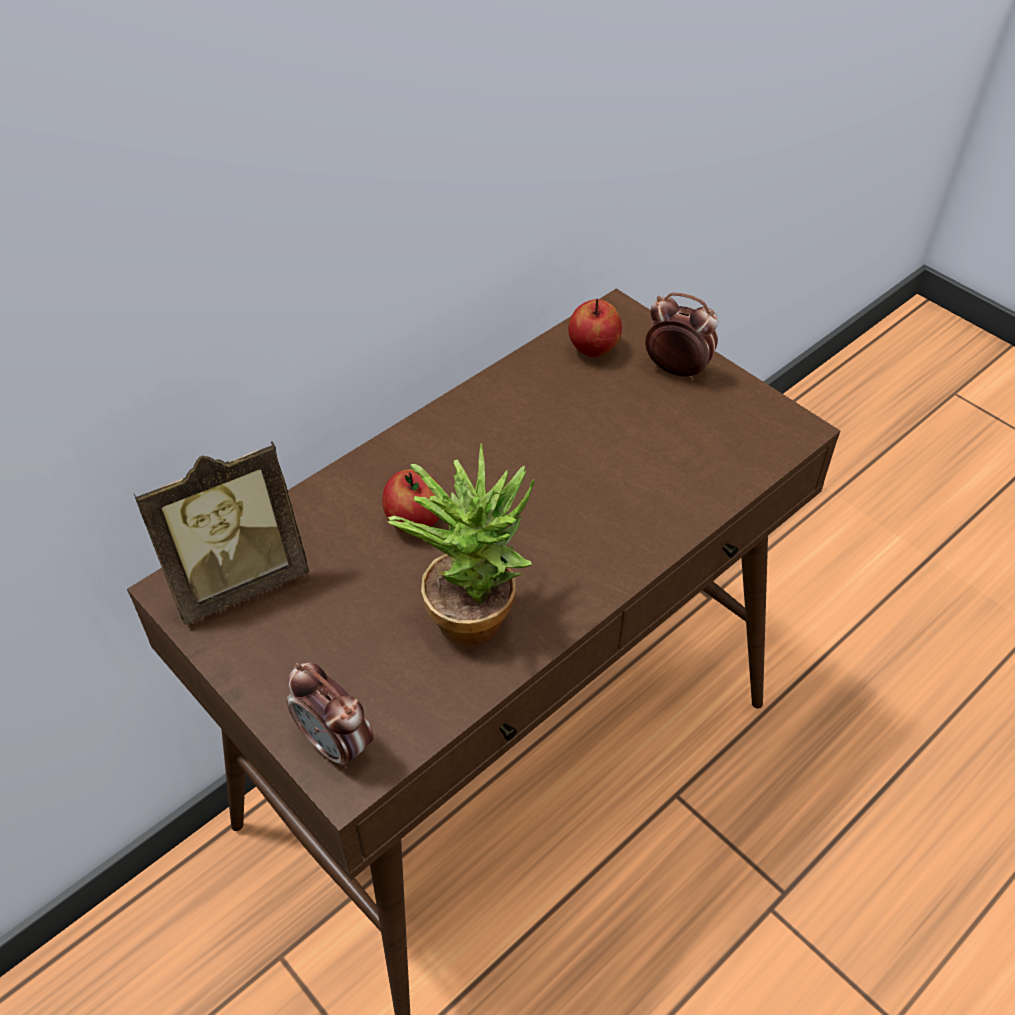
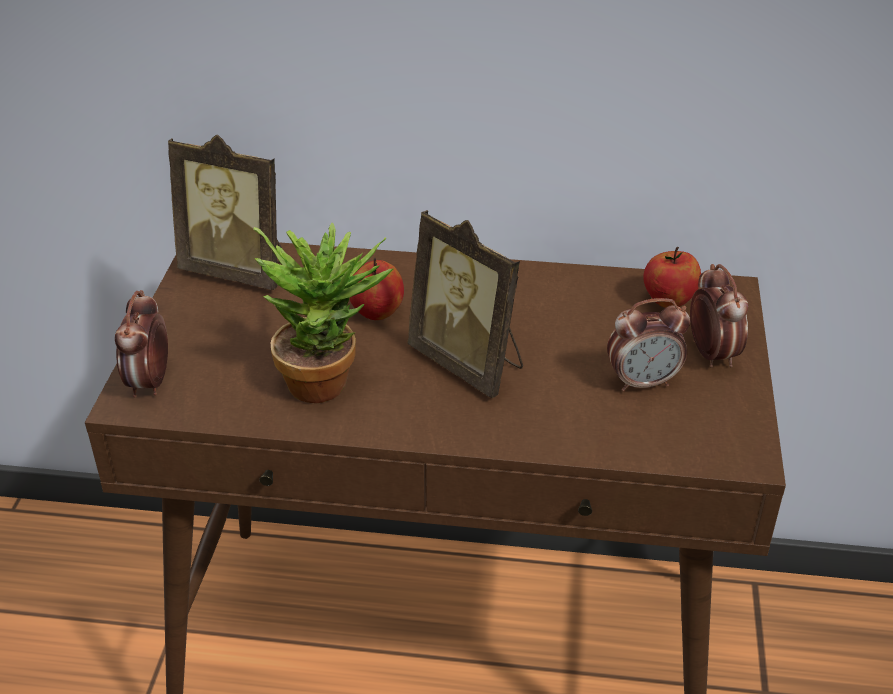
camera: 50 degrees right, 10 degrees down
none -> picture frame [407,210,523,398]
none -> alarm clock [607,298,690,392]

